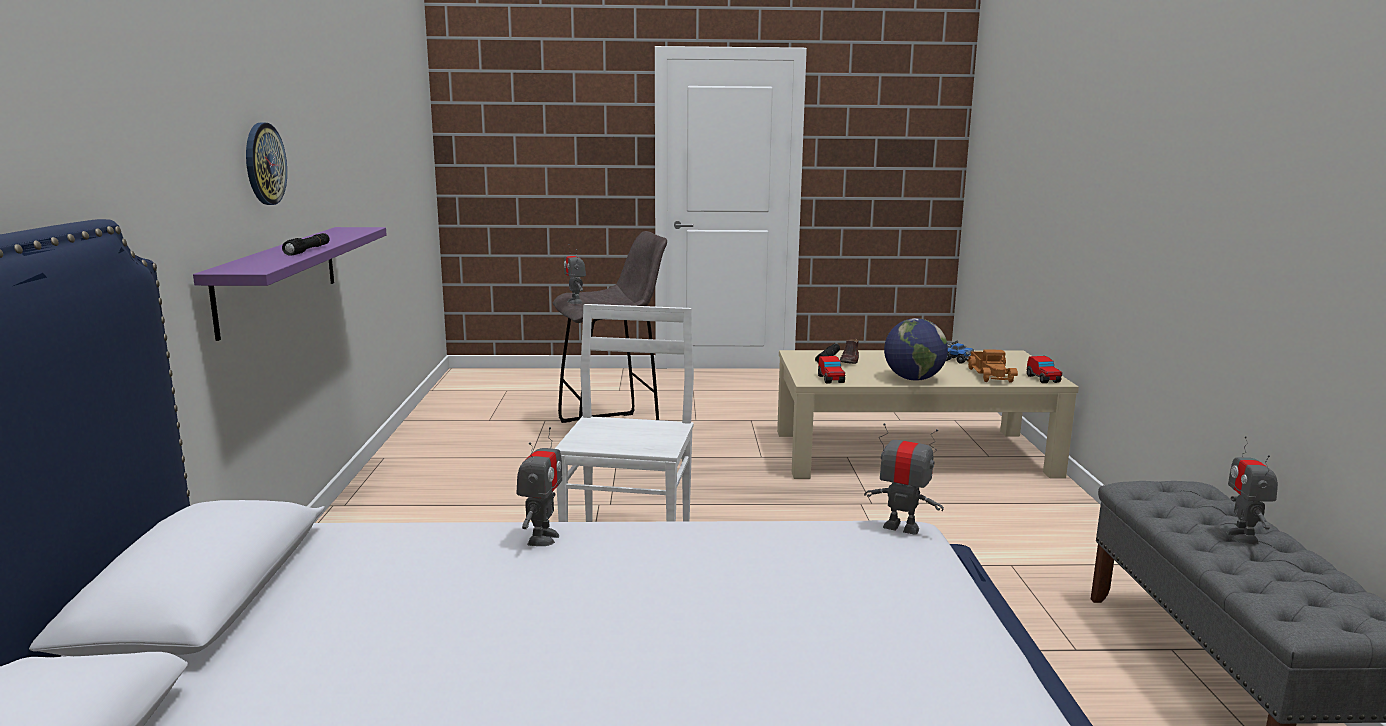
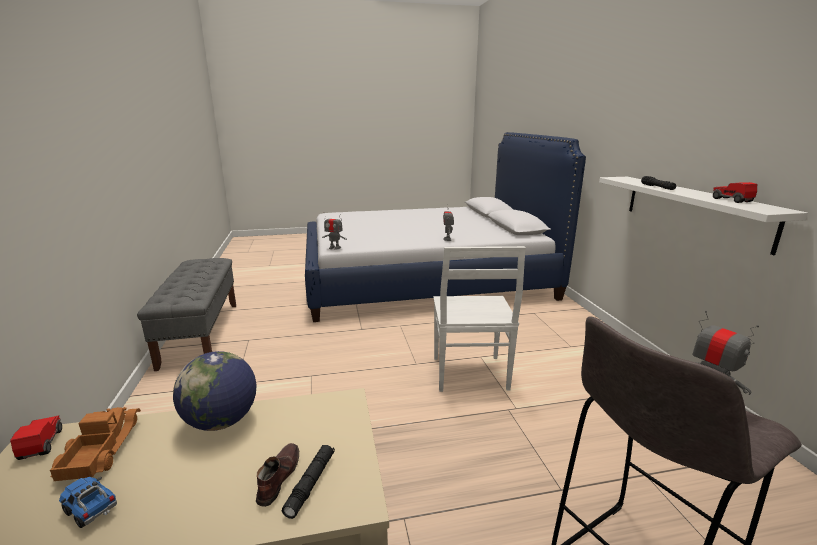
camera: 170 degrees right, 5 degrees up
purple shelf [193,227,387,341] -> white shelf [599,177,808,255]
wall clock [246,123,287,205] -> none
toy car [818,356,845,384] -> toy car moved to [713,182,758,203]
toy robot [1226,436,1278,544] -> none

